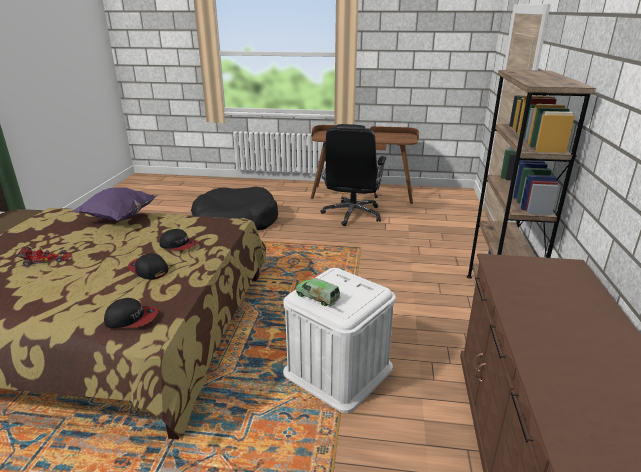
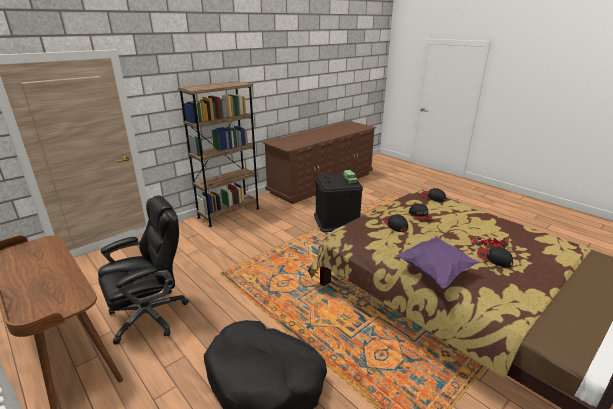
camera: 140 degrees left, 0 degrees up
white storage box [283,268,396,413] -> black storage box [314,173,363,232]
none -> cap [477,247,513,268]

